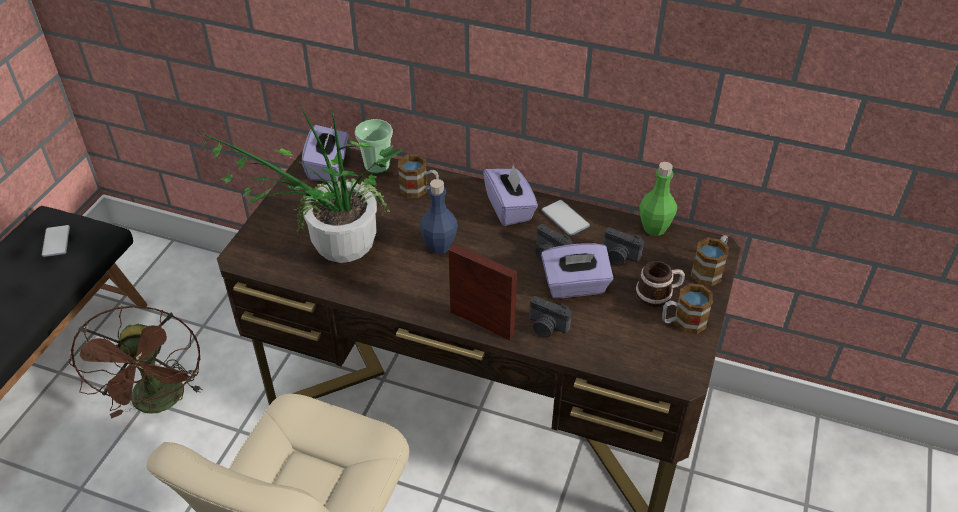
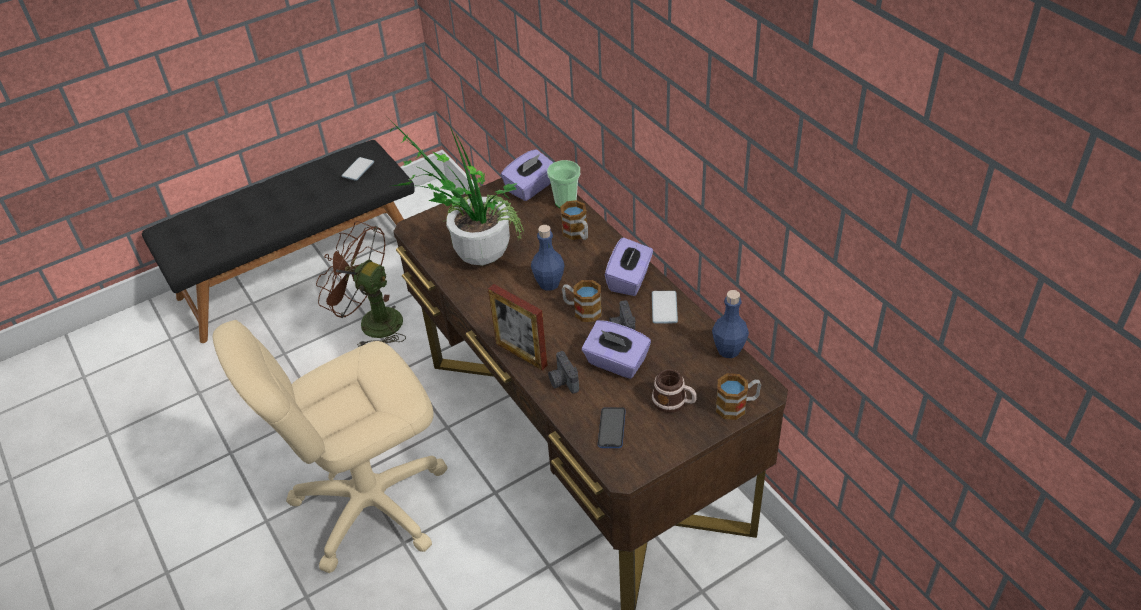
camera: 40 degrees right, 0 degrees up
brown fan [69,306,203,418] -> brown fan turned 90 degrees clockwise [316,221,406,347]
picture frame [448,244,517,340] -> picture frame turned 150 degrees clockwise [488,284,548,370]
camera [603,227,644,266] -> none
green bottle [639,162,677,236] -> blue bottle [712,290,749,358]
mug [662,283,713,334] -> mug moved to [562,280,602,322]
none -> phone [598,407,626,448]

